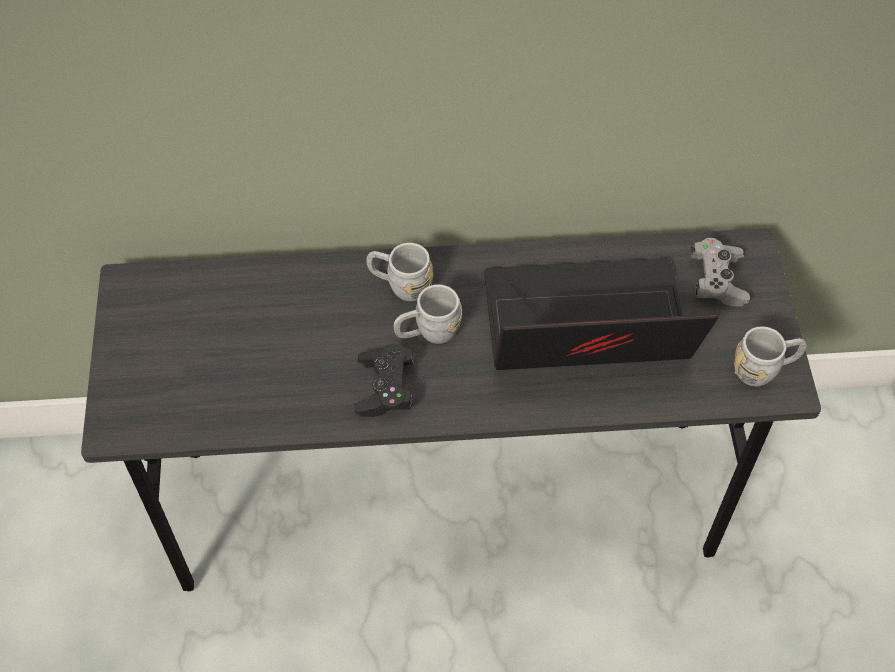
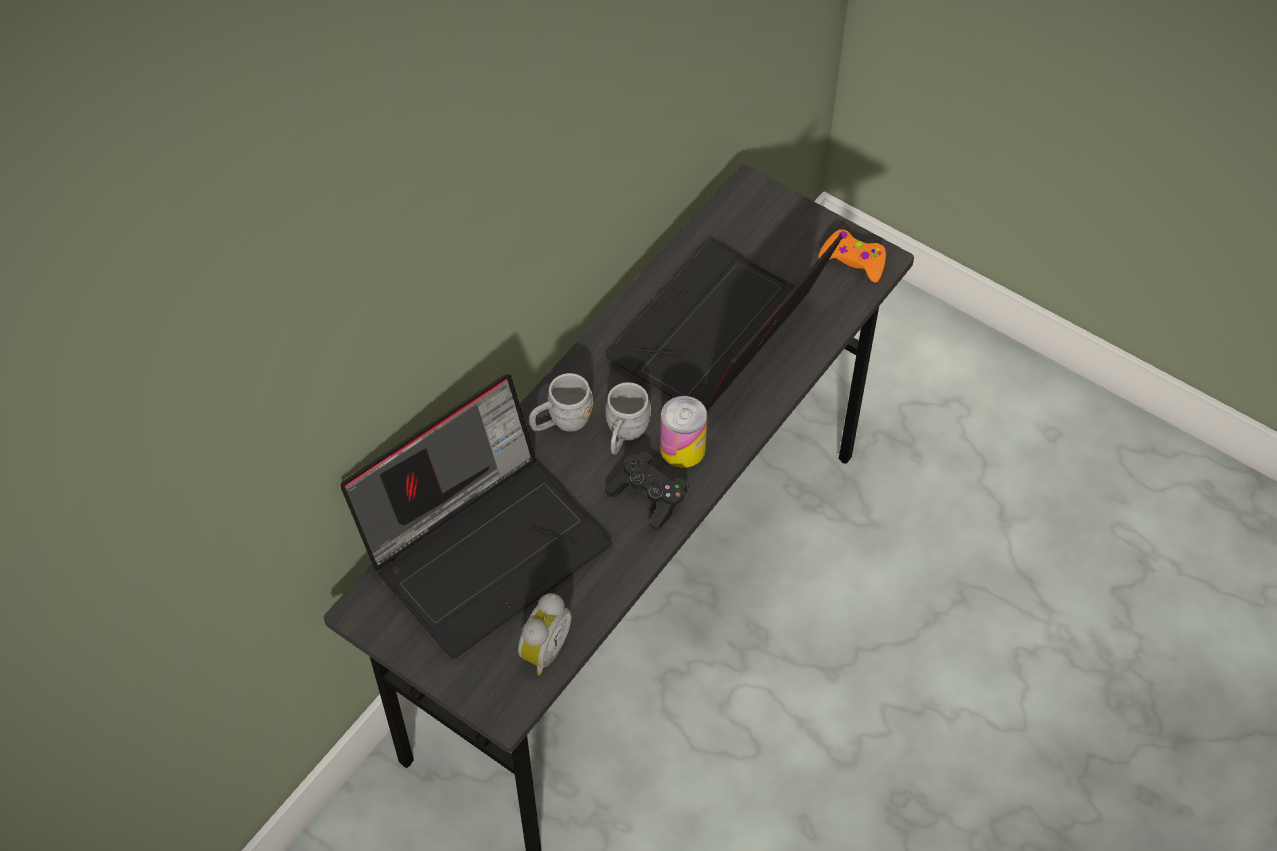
camera: 50 degrees left, 0 degrees up
grey game controller [691,238,750,306] -> none
grey mug [734,326,807,386] -> orange game controller [818,229,886,283]
none -> laptop [341,374,612,659]
none -> alarm clock [518,593,572,675]
none -> can [660,396,708,468]

